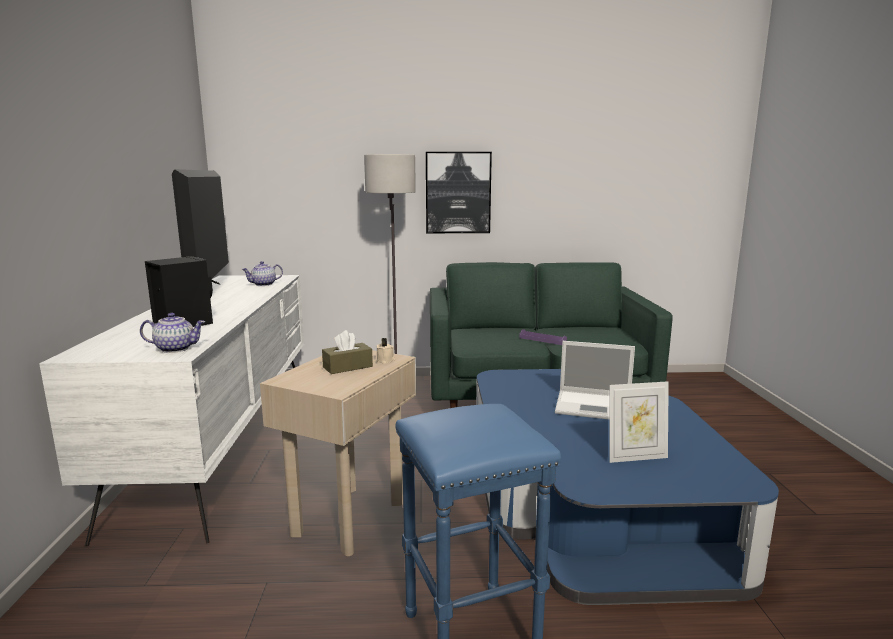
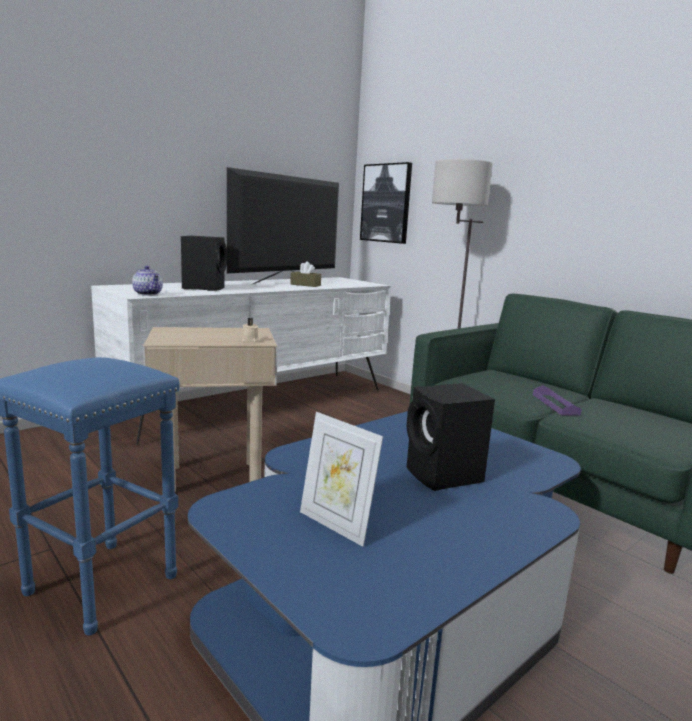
camera: 50 degrees right, 0 degrees up
teapot [242,261,283,286] -> none
brown tissue box [322,330,373,374] -> brown tissue box moved to [290,261,321,287]
picture [426,152,492,233] -> picture moved to [360,162,412,244]
laptop [555,341,635,420] -> black speaker [406,383,495,491]

